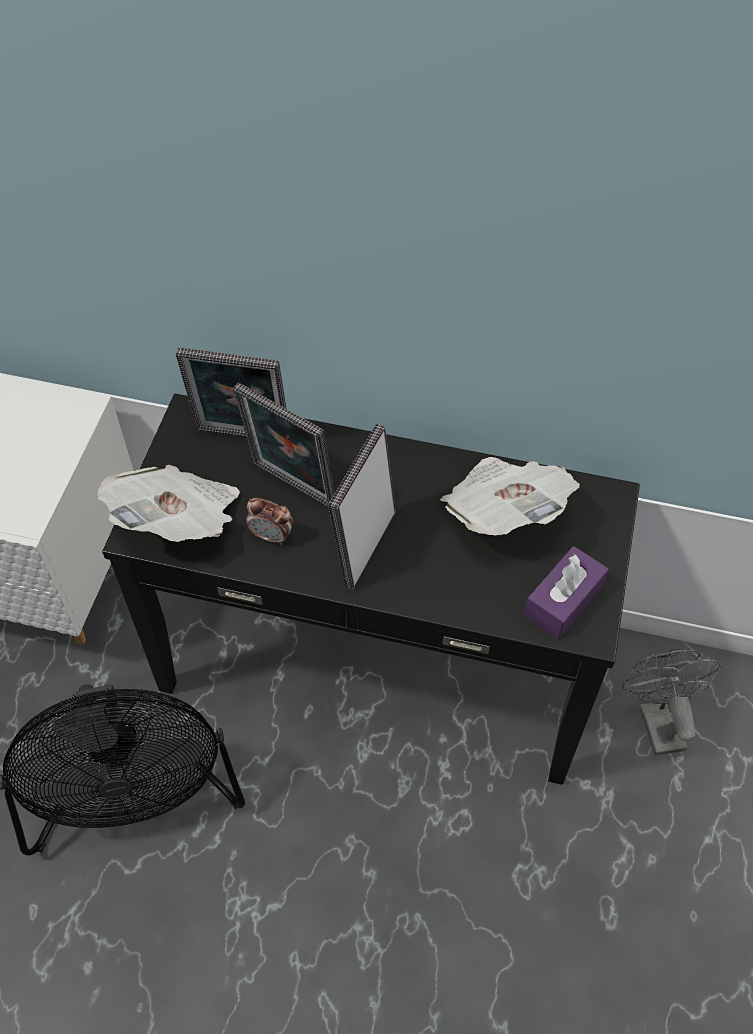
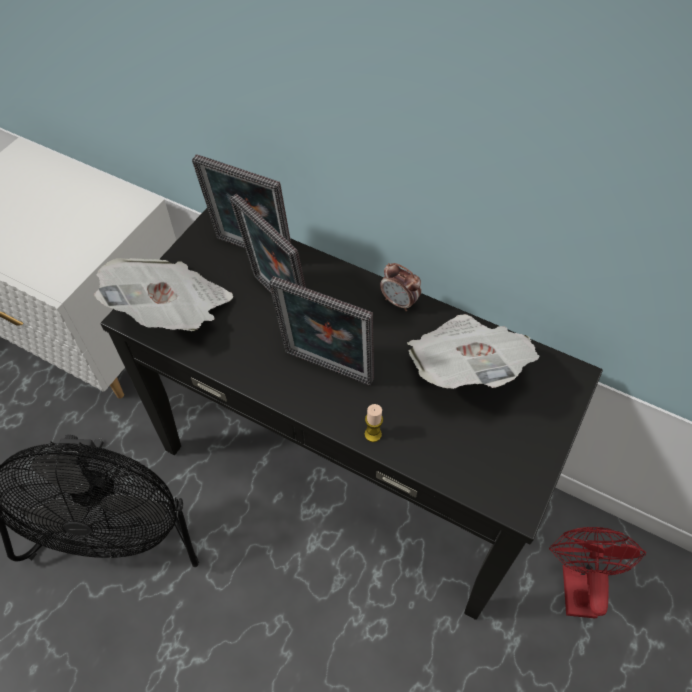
camera: 15 degrees right, 0 degrees up
alarm clock [246,498,293,545] -> alarm clock moved to [380,263,421,311]
picture frame [328,424,396,590] -> picture frame turned 105 degrees counterclockwise [269,276,374,386]
purple tissue box [524,546,609,639] -> none
grey fan [622,649,721,755] -> red fan [549,527,646,619]
none -> candle [364,404,383,442]

